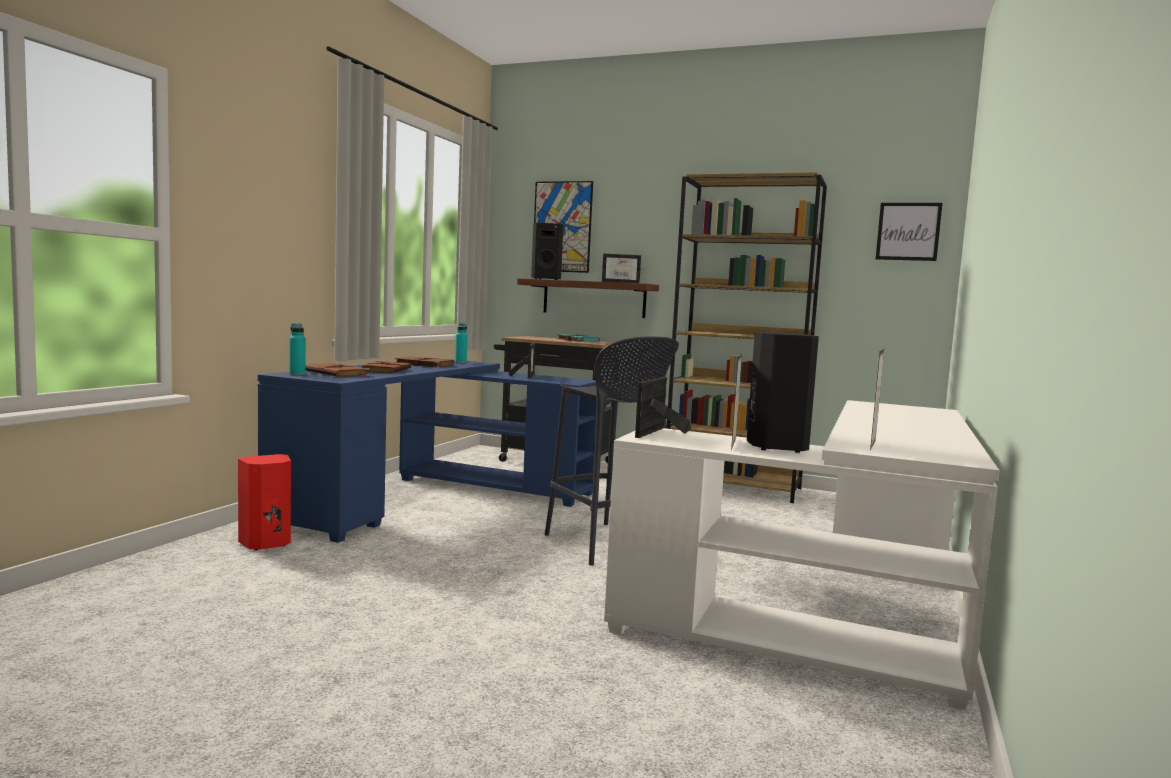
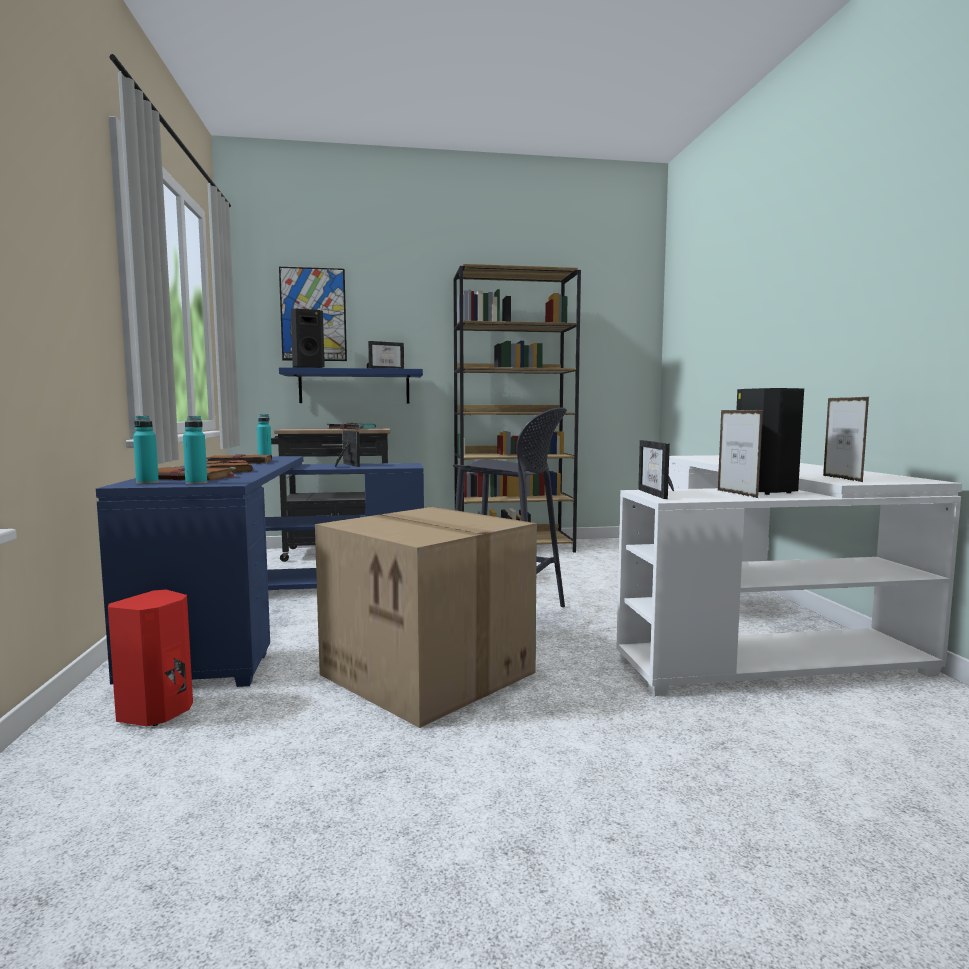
camera: 30 degrees left, 0 degrees up
brown shelf [517,278,659,318] -> blue shelf [279,367,423,403]
picture [876,203,942,261] -> none
none -> turquoise bottle [183,416,207,485]
none -> cardboard box [315,507,537,728]

